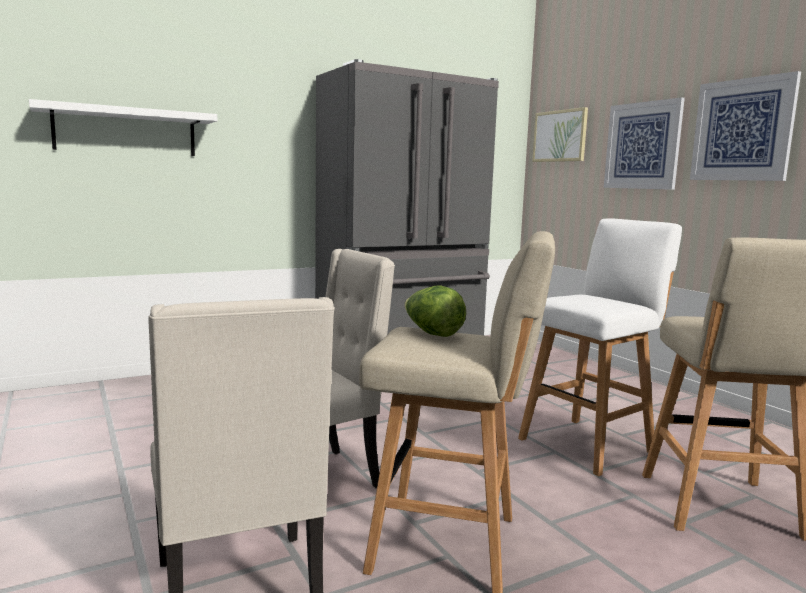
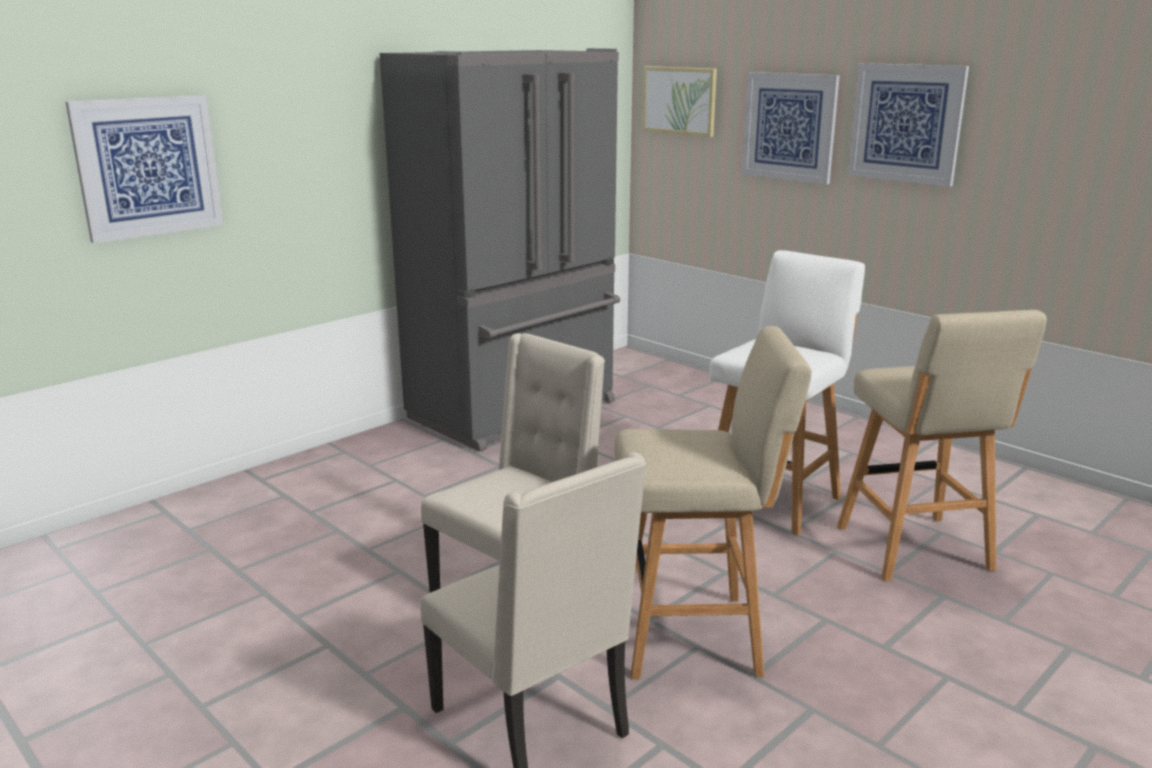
camera: 15 degrees left, 10 degrees up
white shelf [29,99,217,156] -> picture [66,95,223,243]
lettuce [404,285,466,337] -> none

